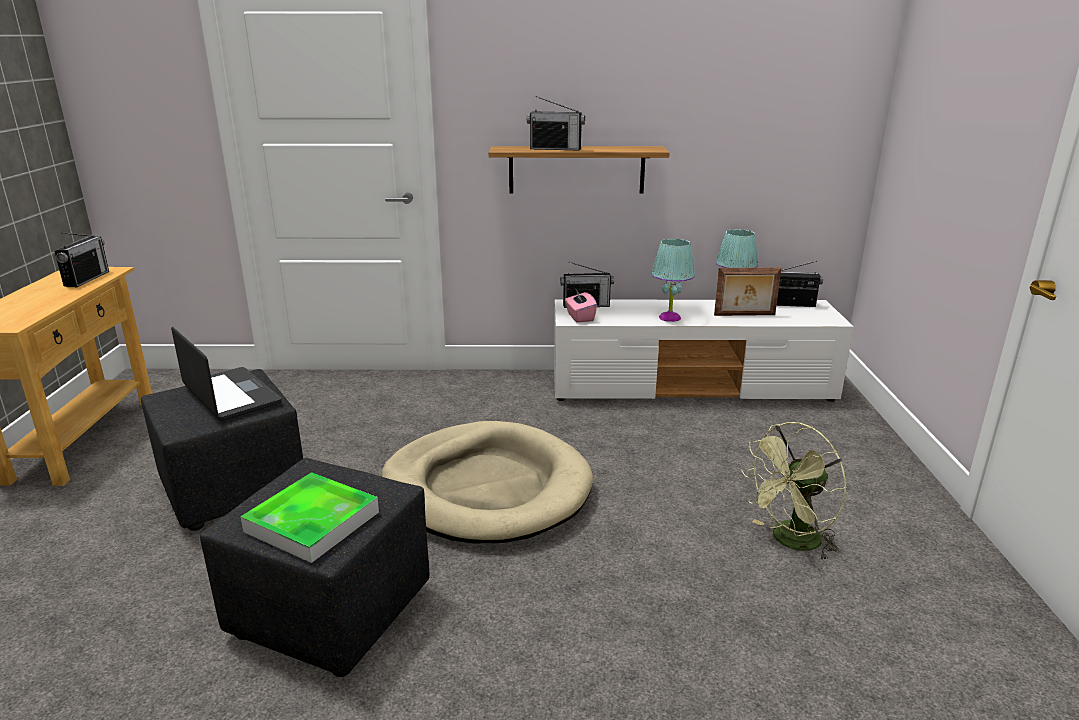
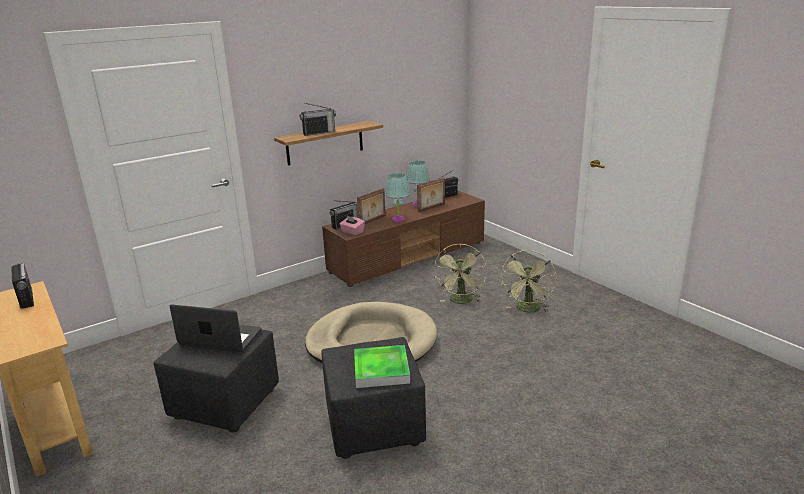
camera: 35 degrees left, 0 degrees up
white tv stand [554,299,854,402] -> brown tv stand [322,191,485,287]
none -> picture frame [357,188,386,224]
none -> green fan [434,243,487,304]

